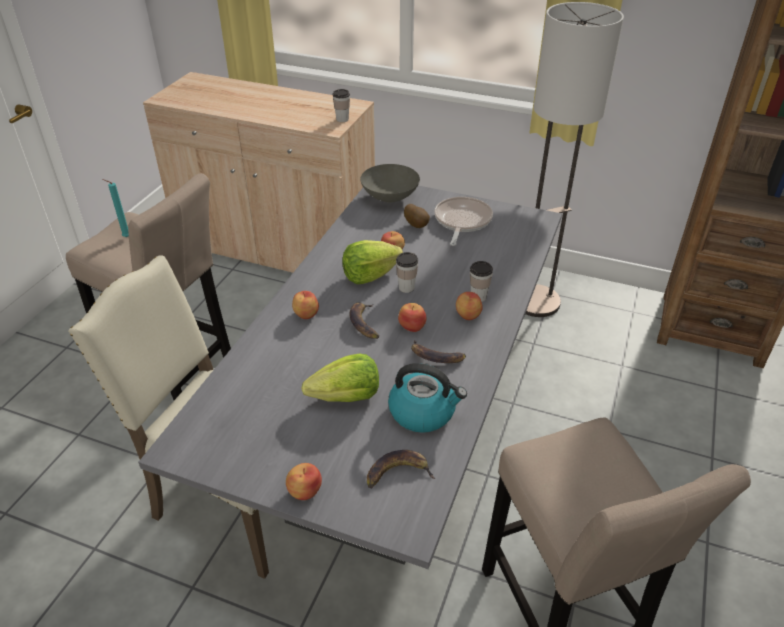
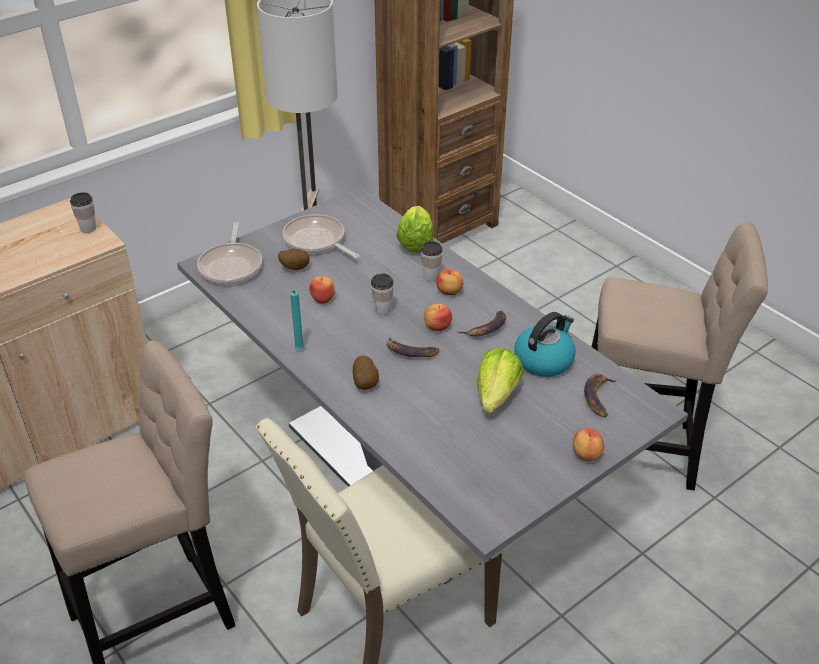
camera: 60 degrees left, 0 degrees up
turquoise candle [102,179,129,237] -> turquoise candle moved to [290,291,304,350]
apple [292,291,319,319] -> potato [353,356,379,390]
lettuce [343,240,403,284] -> lettuce moved to [397,206,434,253]
grey bowl [360,164,420,203] -> frying pan [197,222,262,284]

